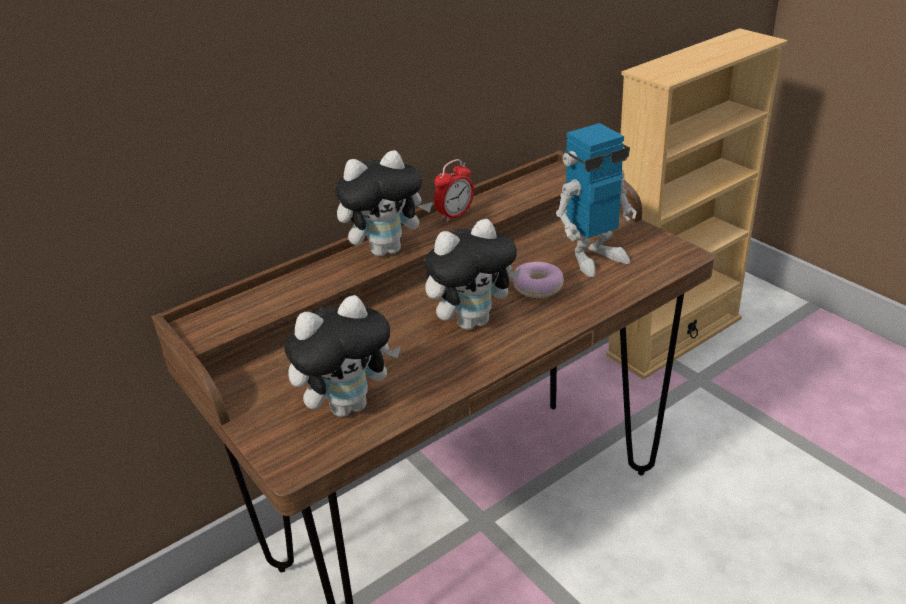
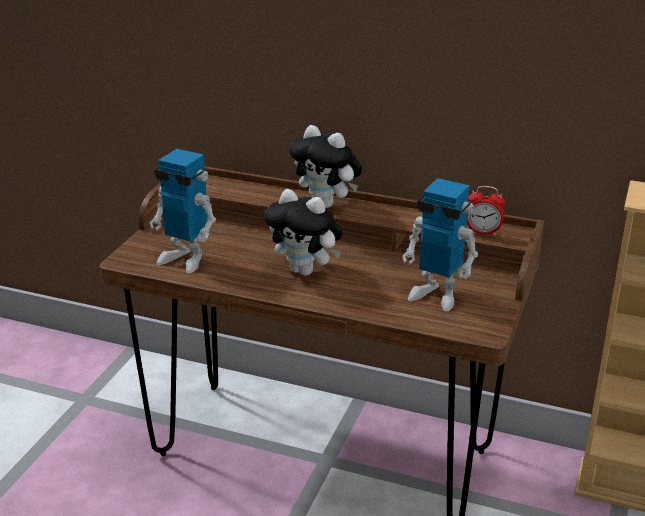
camera: 55 degrees right, 5 degrees down
plush toy [284,295,401,417] -> toy robot [150,149,216,274]
alarm clock [434,159,474,222] -> alarm clock moved to [466,186,505,235]
donut [513,262,564,298] -> none

